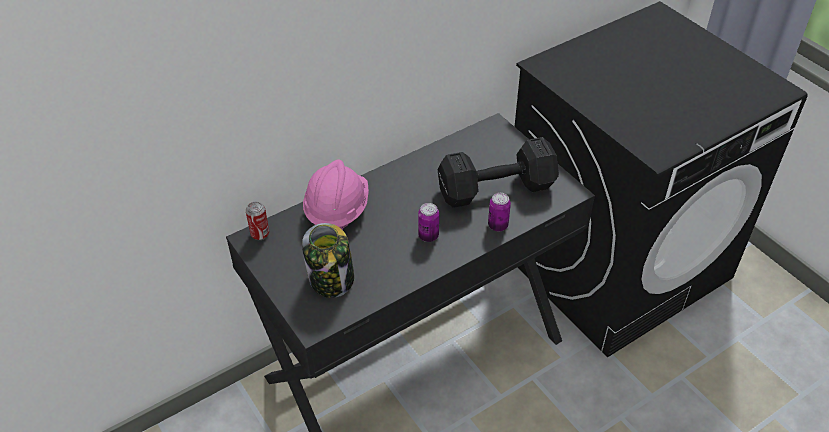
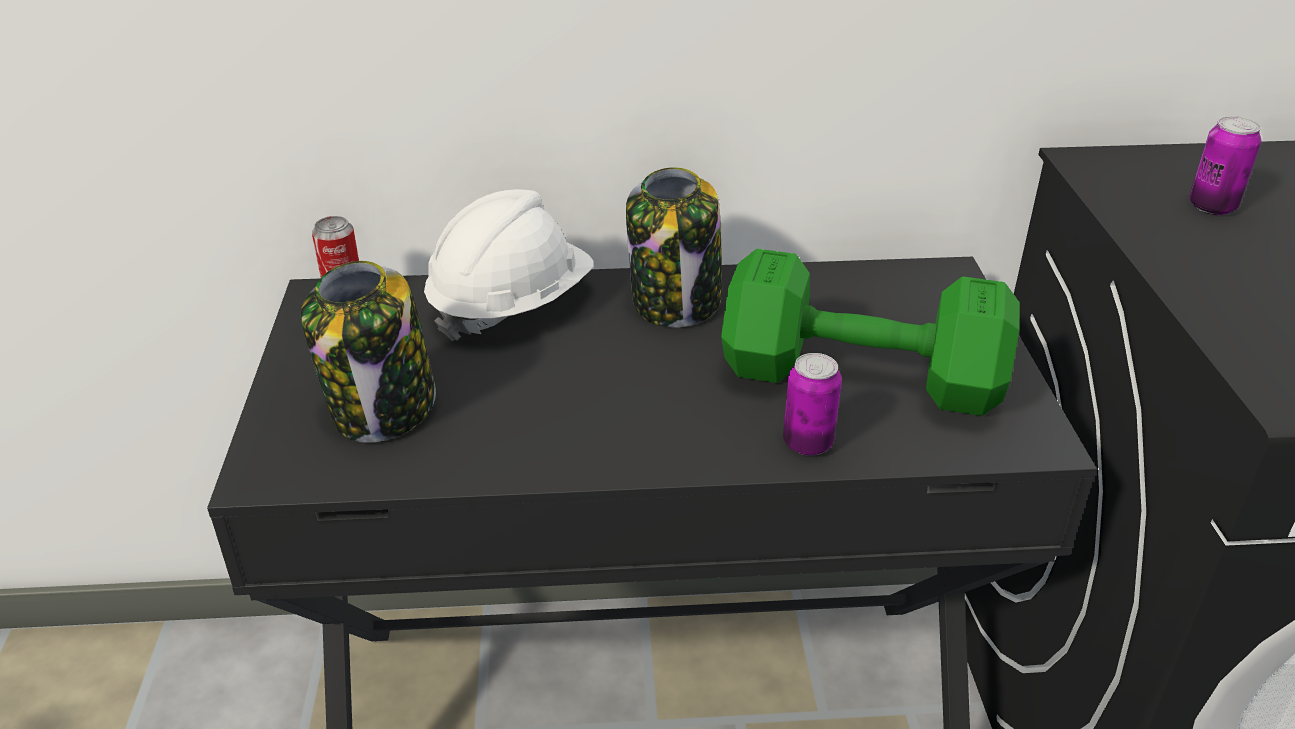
camera: 30 degrees right, 10 degrees down
pink hard hat [303,160,369,230] -> white hard hat [424,189,593,341]
can [418,203,439,242] -> can moved to [1189,116,1261,215]
black dumbbell [438,137,559,208] -> green dumbbell [721,249,1020,416]
none -> jar [626,167,722,328]

